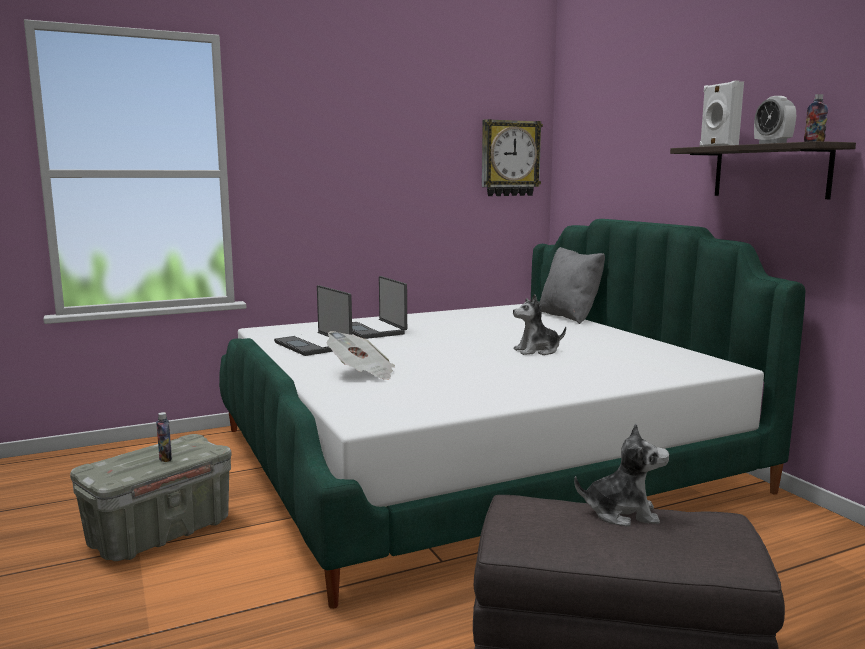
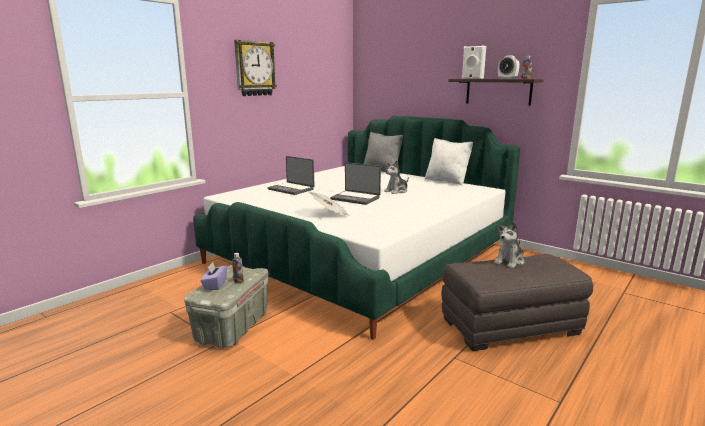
camera: 25 degrees left, 5 degrees up
laptop [274,285,352,356] -> laptop moved to [330,162,381,205]
wall clock [482,119,543,196] -> wall clock moved to [234,40,277,96]
plush toy [574,424,670,527] -> plush toy turned 150 degrees clockwise [494,222,524,268]
none -> purple tissue box [200,262,227,290]
none -> white pillow [425,138,473,186]

